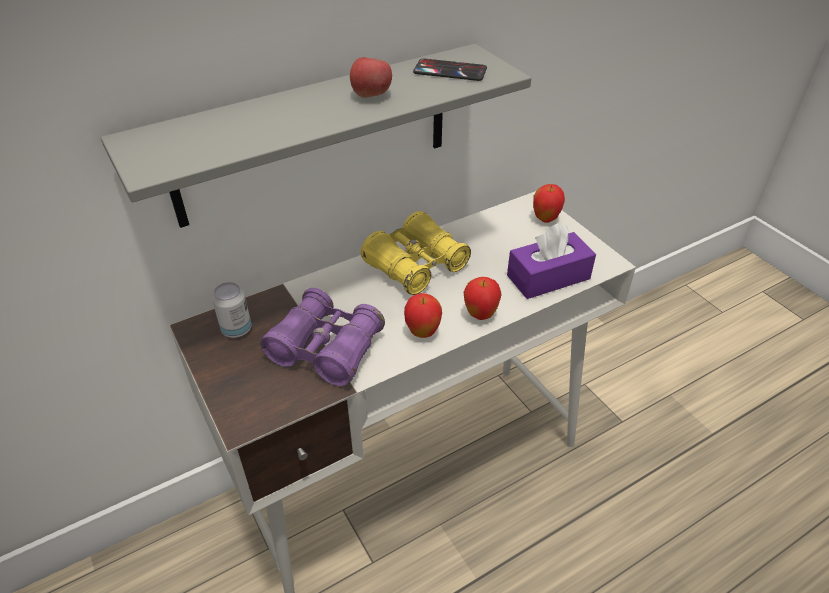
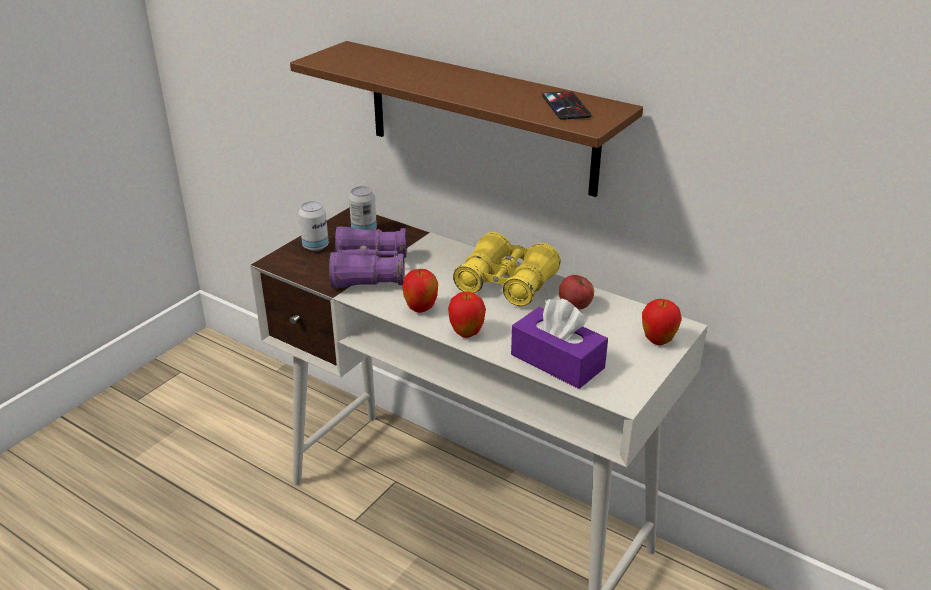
camera: 65 degrees right, 10 degrees down
grey shelf [101,44,531,228] -> brown shelf [290,41,643,197]
apple [350,57,392,98] -> apple moved to [559,275,594,309]
none -> can [299,201,329,251]

